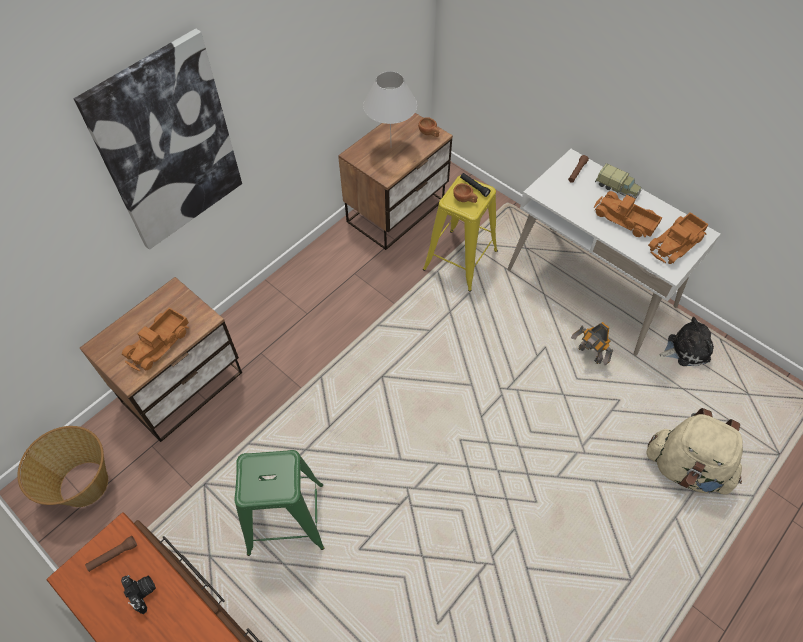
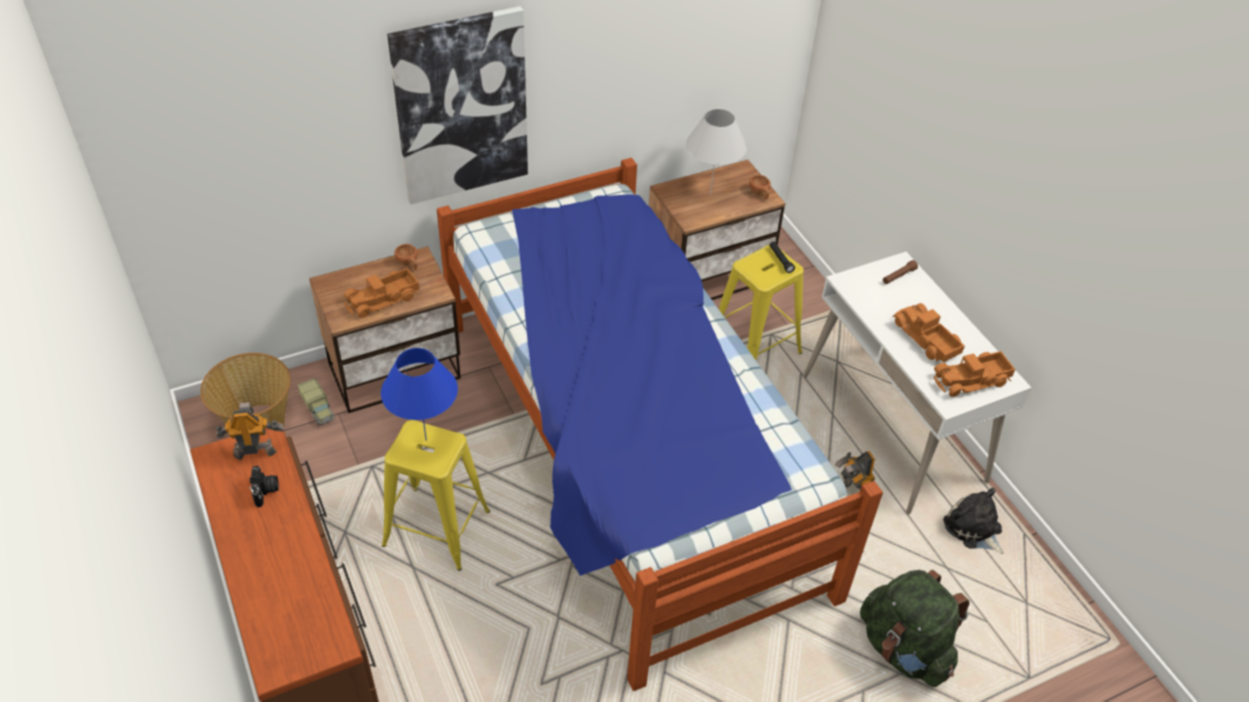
camera: 20 degrees right, 10 degrees down
brown flashlight [85,536,137,572] -> toy robot [216,402,284,460]
green stool [234,450,324,556] -> yellow stool [382,420,490,571]
brown cup [453,183,478,203] -> brown cup moved to [394,244,418,270]
toy truck [595,163,641,199] -> toy truck moved to [298,378,335,425]
beige backpack [646,408,743,495] -> green backpack [860,570,970,687]
plush toy [660,317,714,366] -> plush toy turned 135 degrees counterclockwise [943,488,1004,554]
none -> blue table lamp [381,348,458,441]
none -> bed [437,158,883,691]

